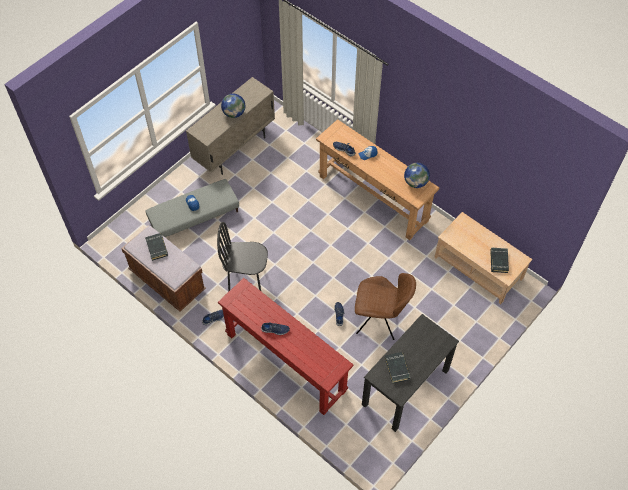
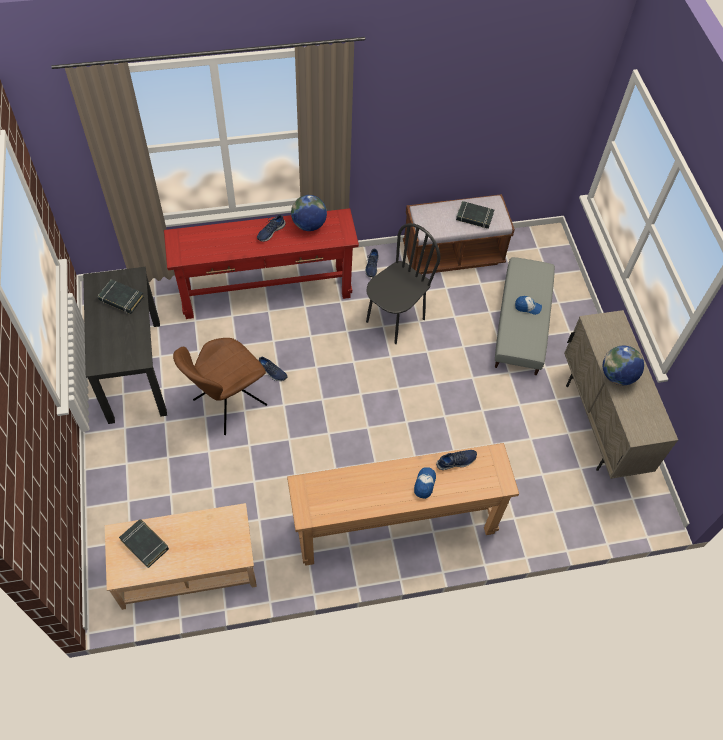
camera: 125 degrees right, 0 degrees up
globe [404,163,430,188] -> globe moved to [291,195,327,231]

